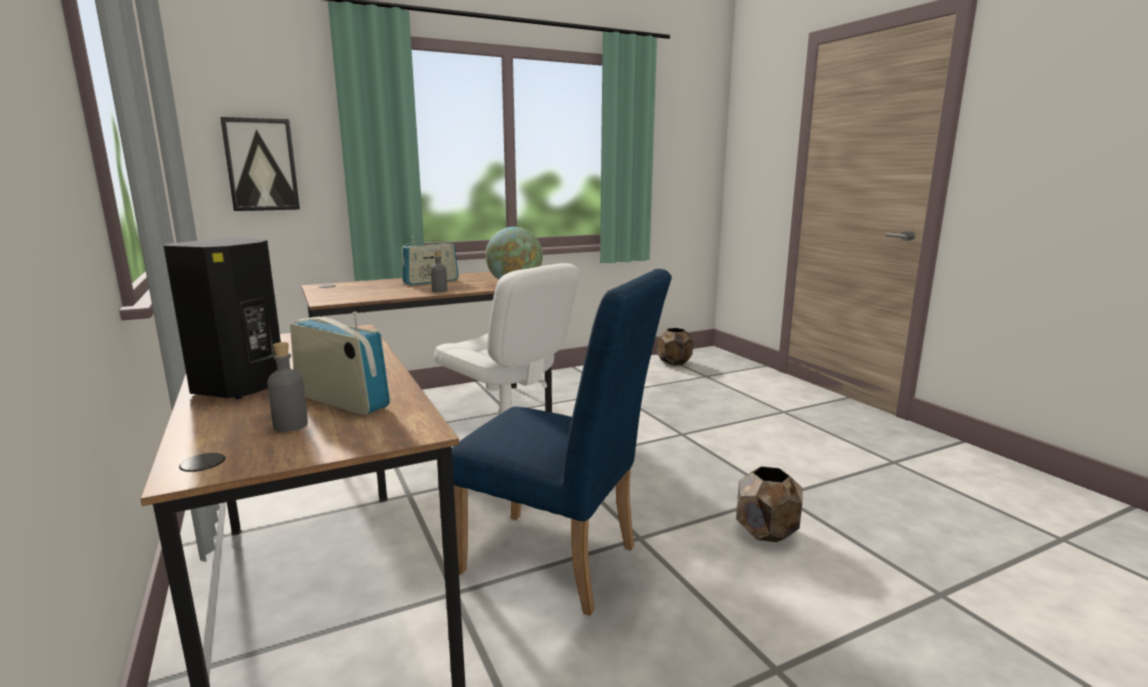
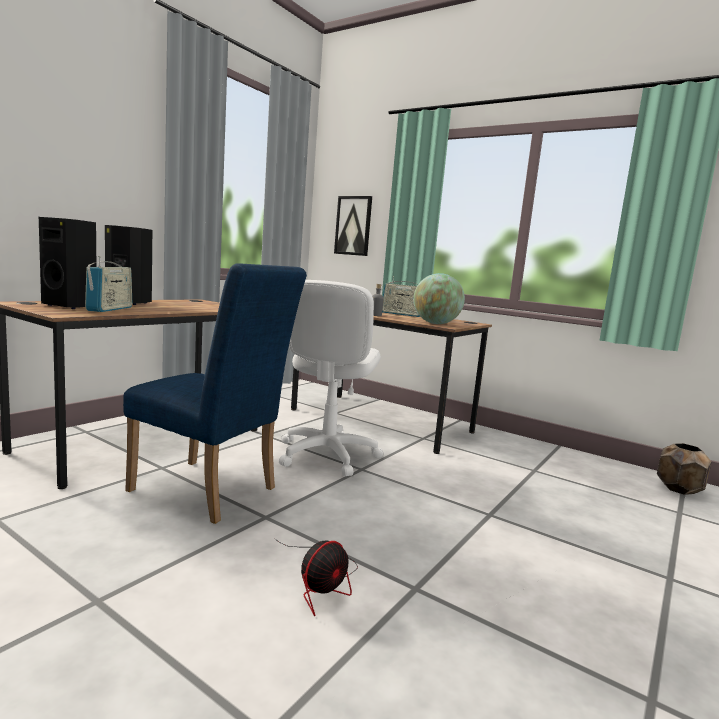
camera: 60 degrees right, 5 degrees down
grey bottle [267,342,308,432] -> black speaker [39,217,96,309]
blue chair [452,269,672,615] -> blue chair turned 60 degrees counterclockwise [123,263,307,524]
brown planter [736,466,802,542] -> fan [274,538,358,616]

